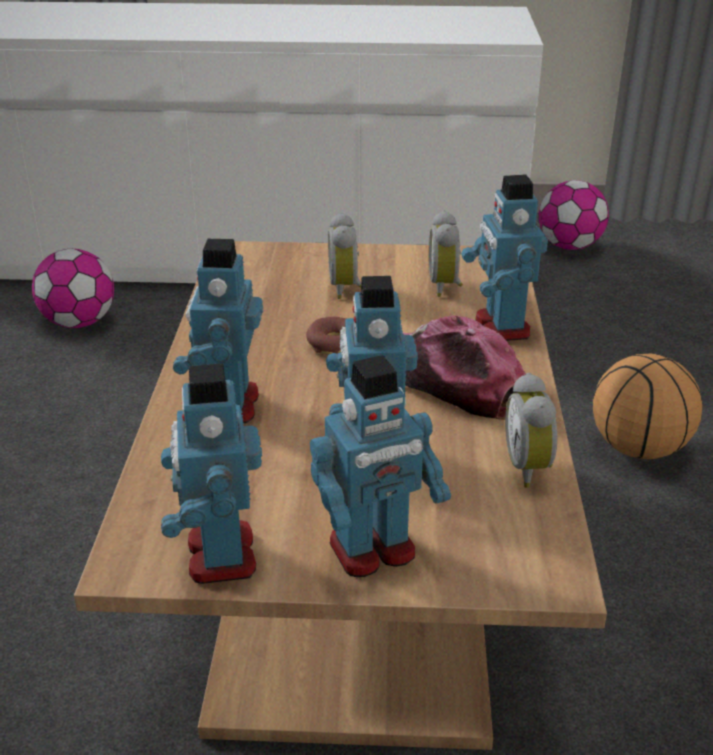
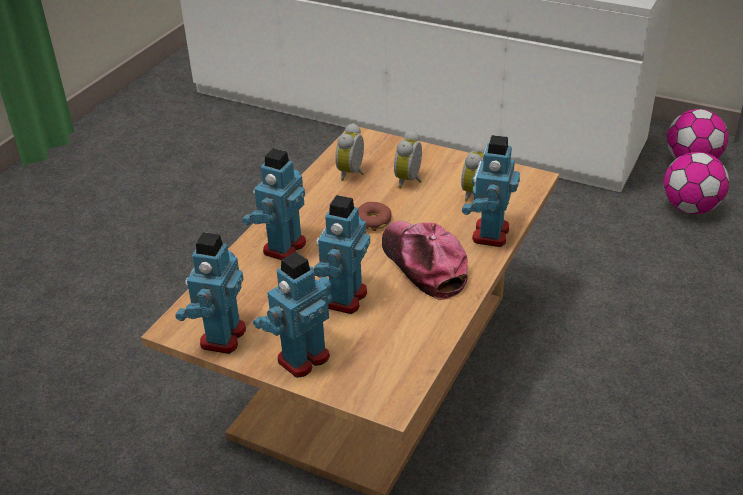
camera: 25 degrees right, 5 degrees up
football [32,249,114,328] -> football moved to [663,152,729,214]
toy robot [310,355,451,577] -> toy robot turned 135 degrees clockwise [253,252,333,378]
alarm clock [505,373,558,488] -> alarm clock moved to [335,123,364,181]
basketball [593,353,703,459] -> none

